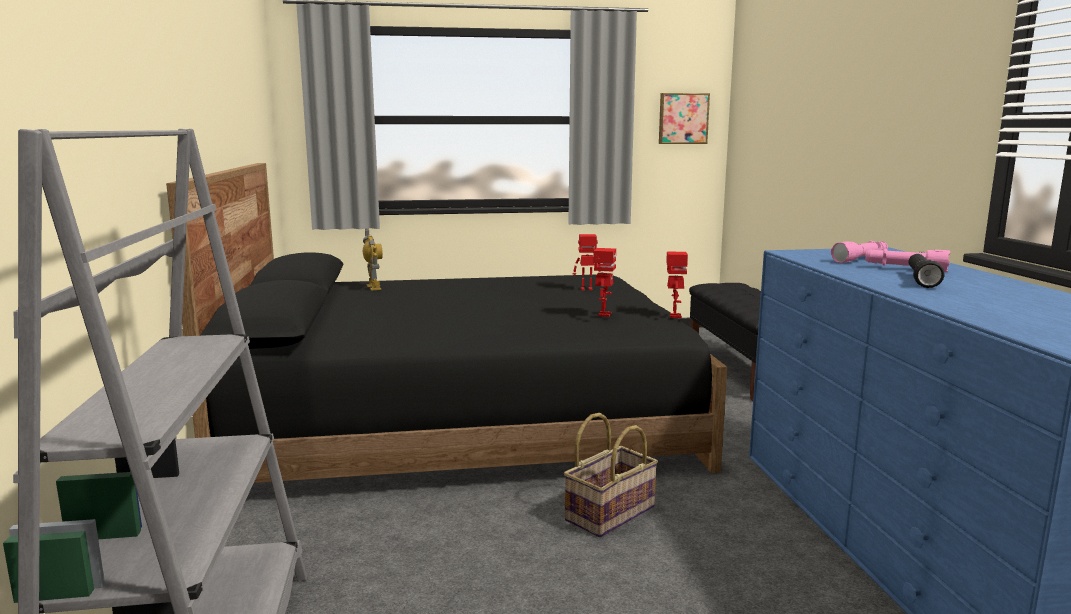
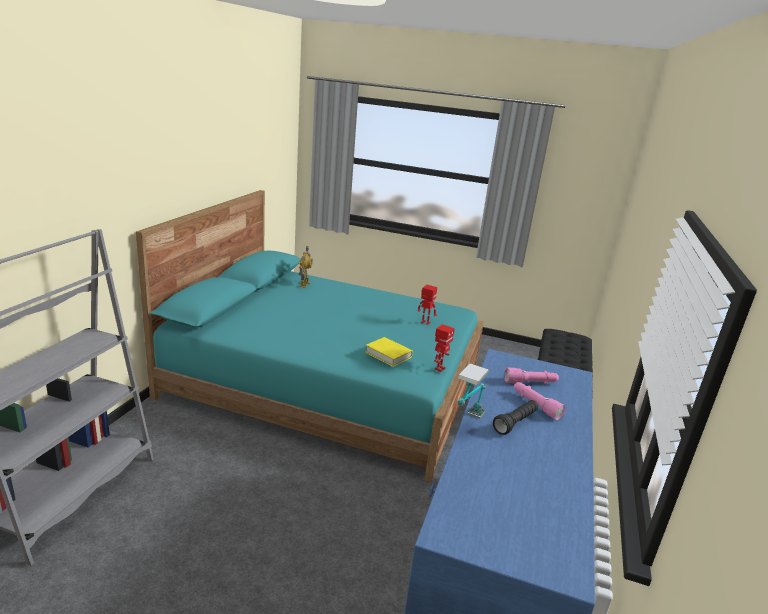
camera: 25 degrees right, 10 degrees up
black bed [166,163,727,483] -> turquoise bed [136,190,484,482]
basket [564,413,658,538] -> none
toy robot [593,248,616,317] -> yellow book [365,337,413,367]
picture [659,93,710,144] -> none
none -> table lamp [457,363,489,419]

